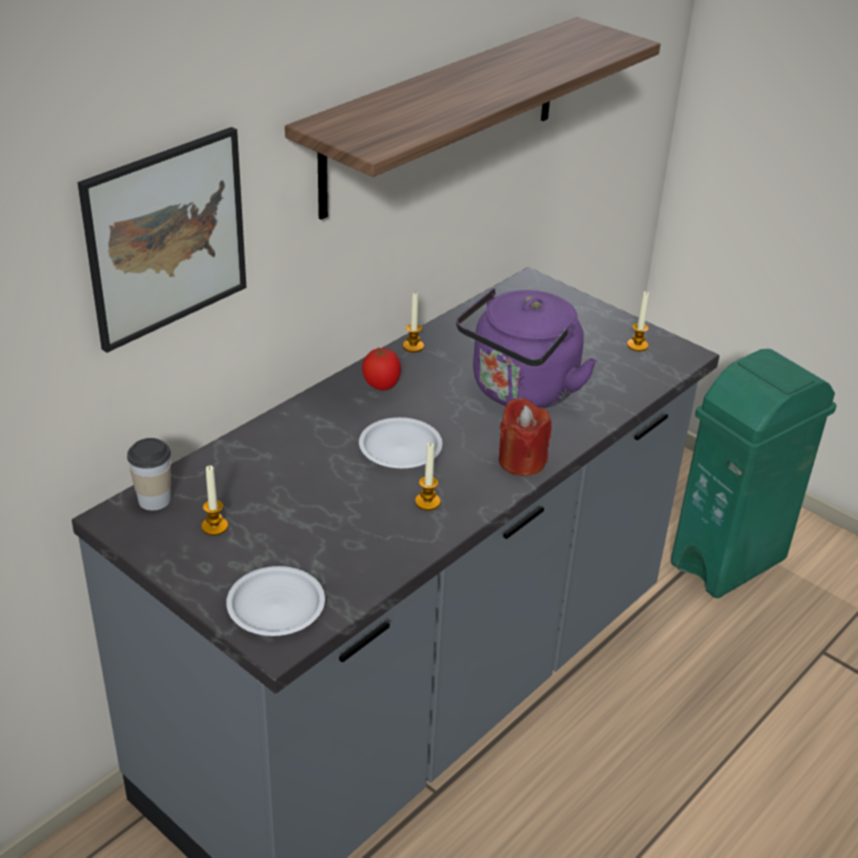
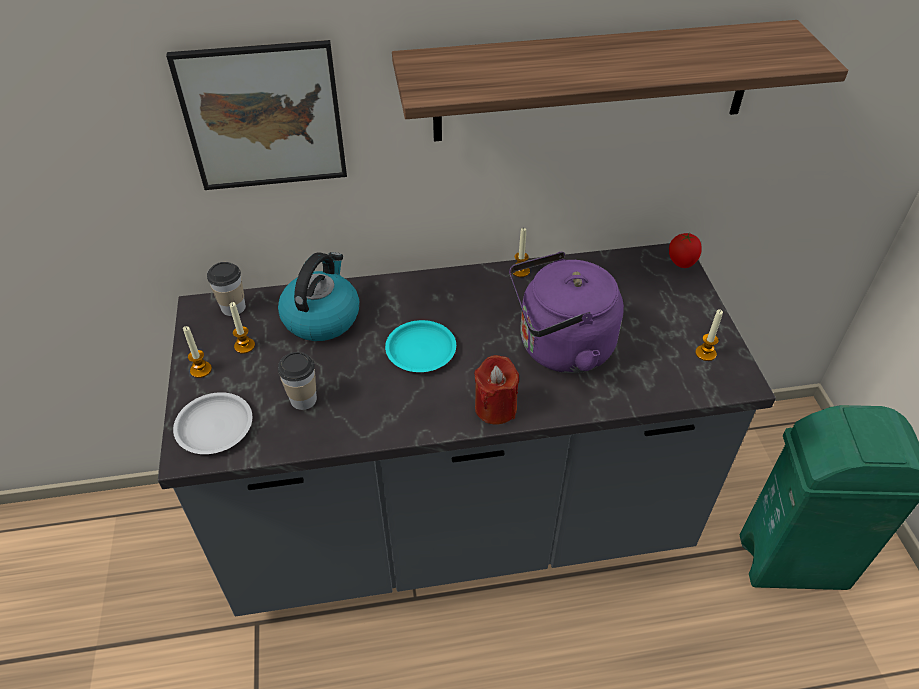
camera: 40 degrees right, 10 degrees up
white plate [359,417,442,468] -> turquoise plate [385,320,456,372]
tomato [362,348,401,390] -> tomato moved to [669,233,702,268]
candle [415,442,440,511] -> candle moved to [183,326,212,378]
none -> kettle [278,252,359,341]
none -> cup [278,352,317,410]

